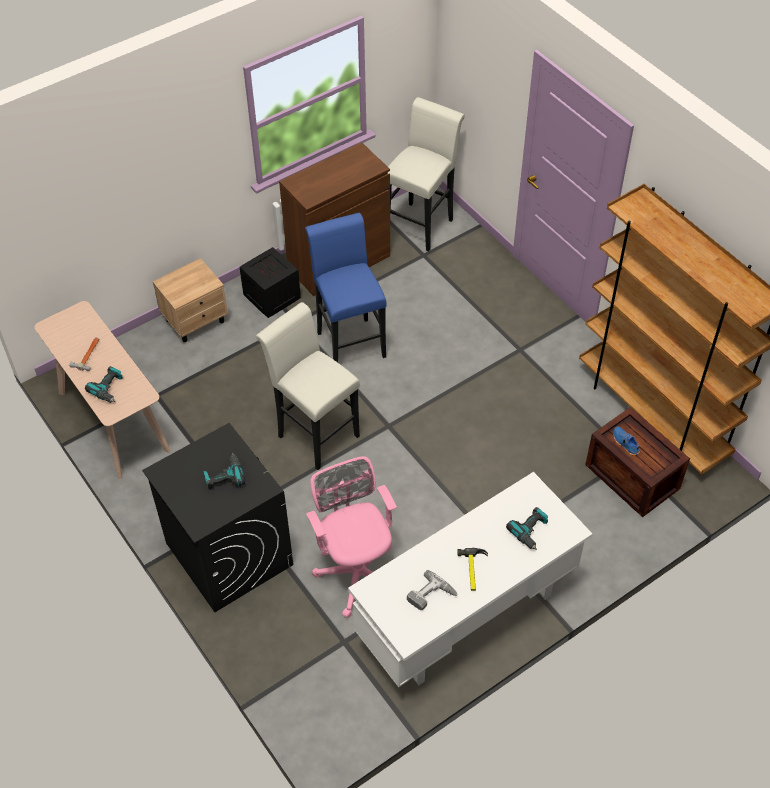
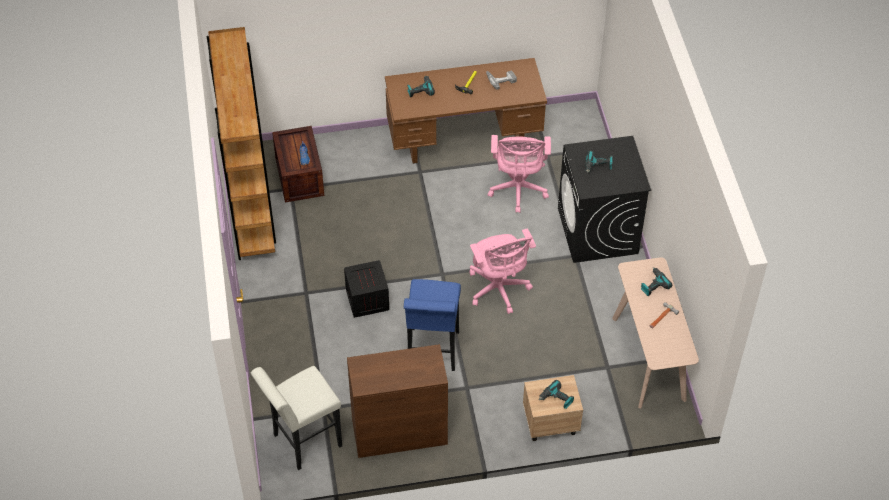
camera: 155 degrees left, 0 degrees up
crate [240,247,301,318] -> crate moved to [344,260,389,318]
white stool [256,302,360,470] -> pink office chair [470,229,536,314]
white desk [348,472,593,687] -> brown desk [385,58,547,164]
none -> power drill [539,380,574,409]

